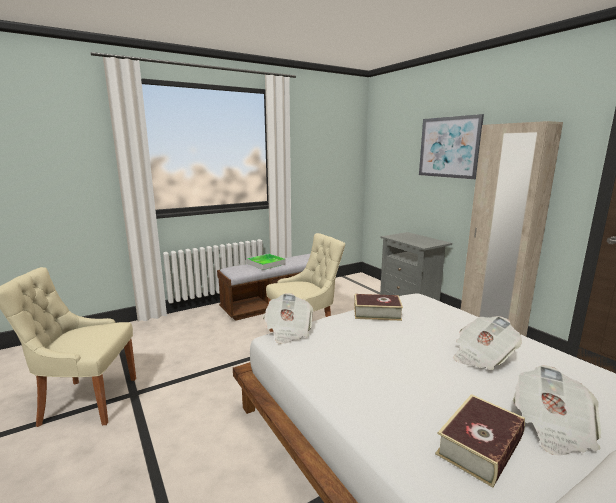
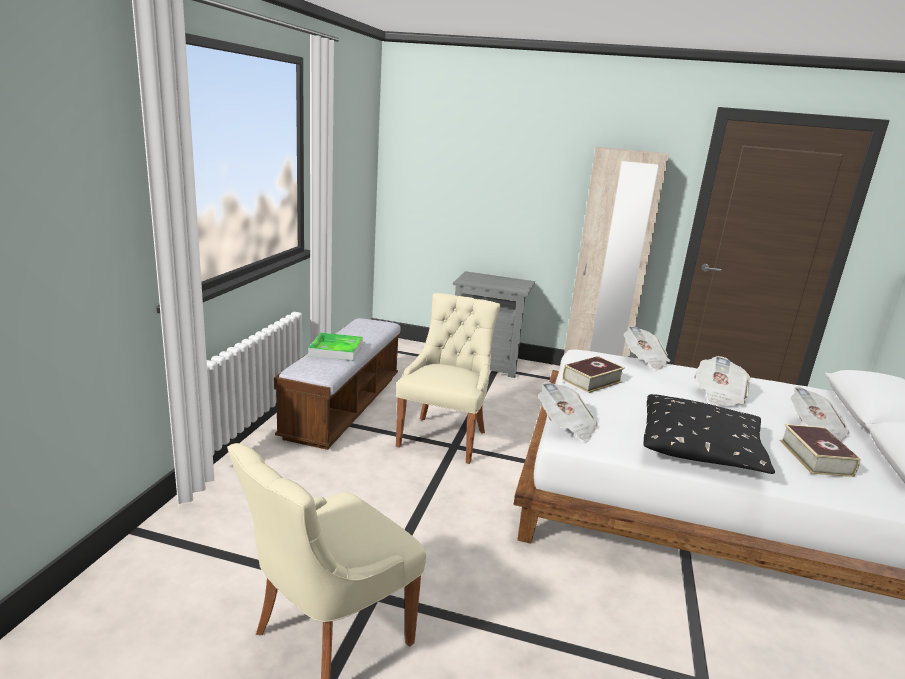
camera: 45 degrees left, 5 degrees up
picture [419,114,484,179] -> none
none -> newspaper [624,326,670,370]
none -> black pillow [643,394,775,474]

